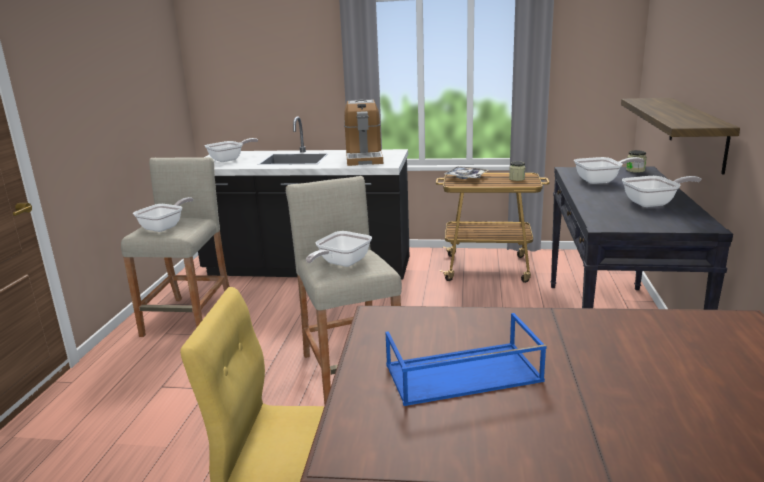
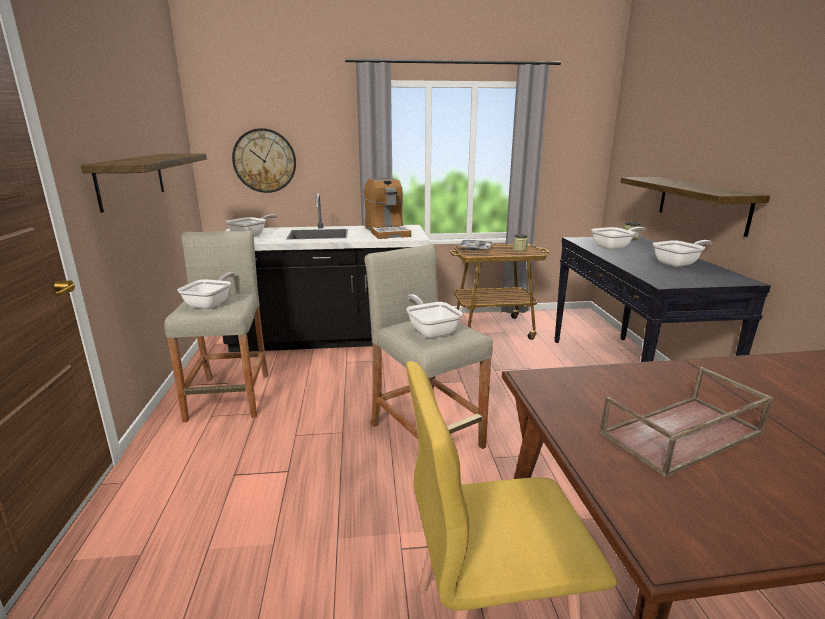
camera: 15 degrees left, 0 degrees up
frying pan [306,231,372,267] -> frying pan turned 135 degrees clockwise [406,294,463,338]
blue tray [385,313,547,406] -> brown tray [600,367,773,477]
none -> shelf [81,154,207,213]
none -> wall clock [232,128,296,193]

